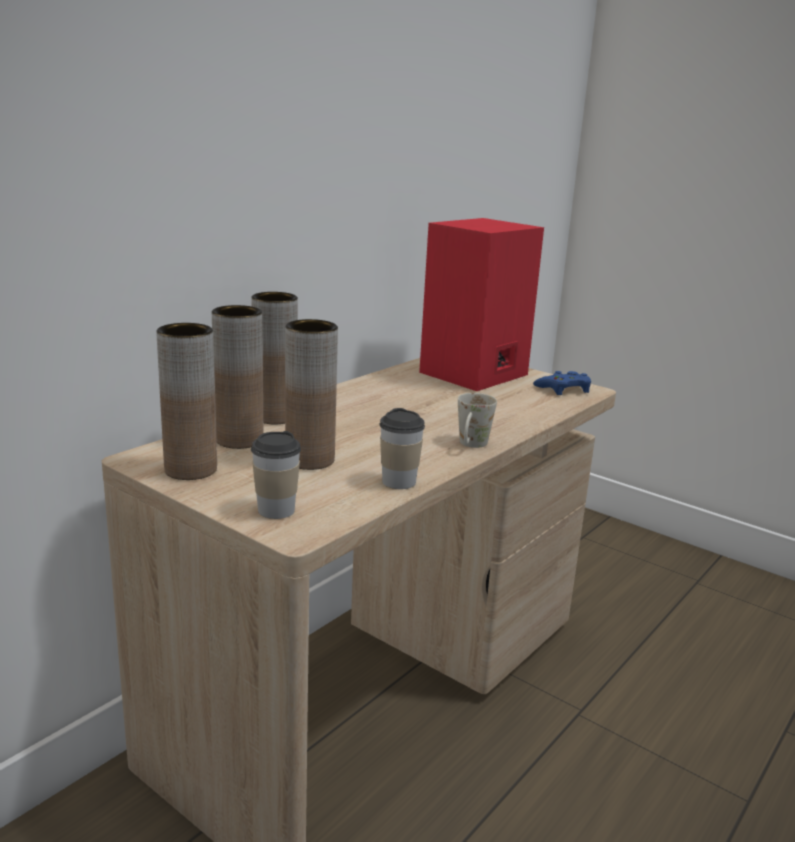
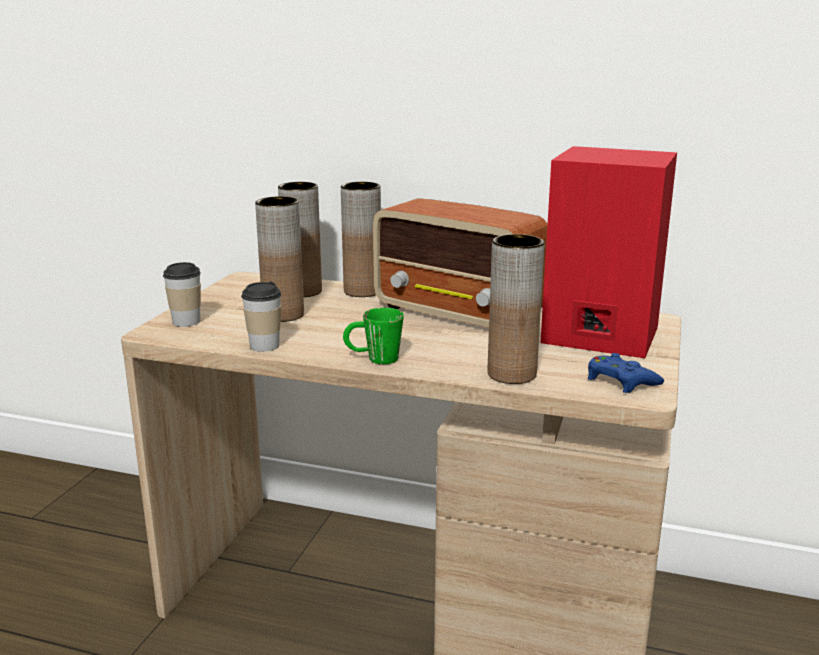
camera: 70 degrees right, 0 degrees up
brown vase [156,323,217,480] -> brown vase moved to [488,234,545,384]
white mug [458,393,497,448] -> green mug [343,308,404,364]
none -> radio [373,198,548,327]

